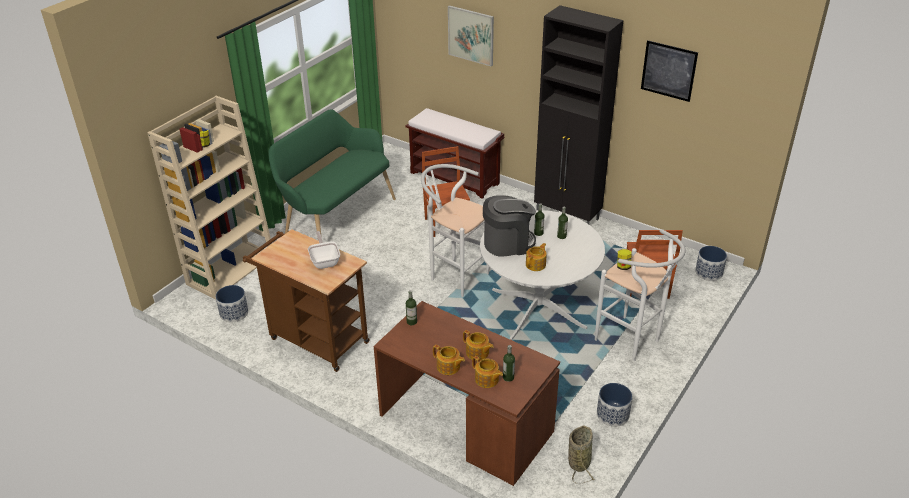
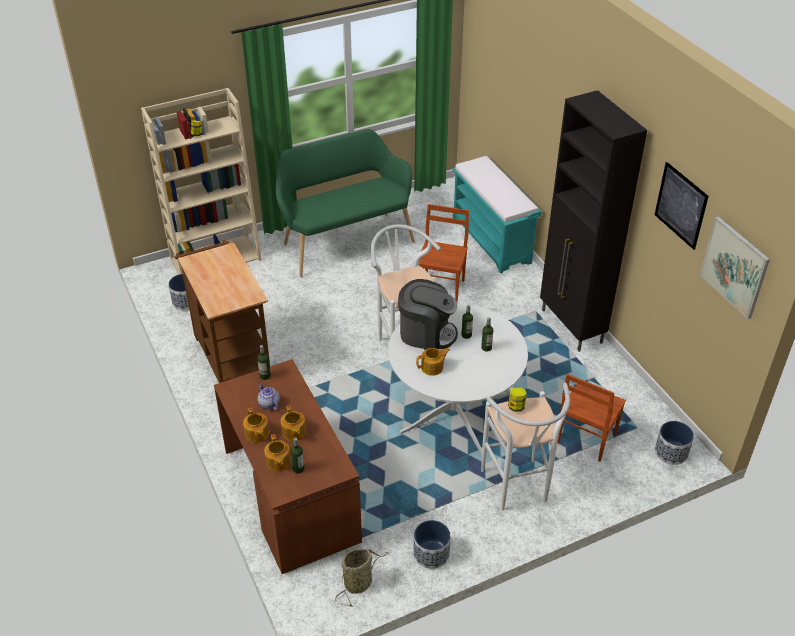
camera: 30 degrees right, 5 degrees up
frying pan [308,231,340,269] -> none
brown bench [405,108,504,199] -> turquoise bench [452,156,542,273]
picture [448,5,494,67] -> picture moved to [700,216,770,319]
none -> teapot [258,383,280,410]

